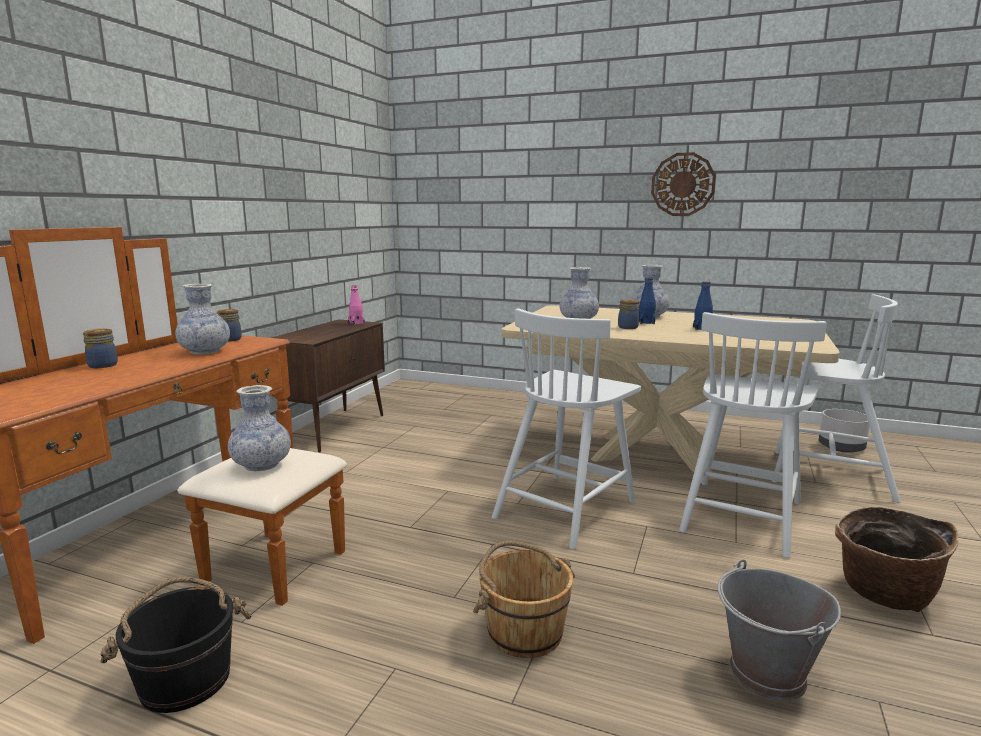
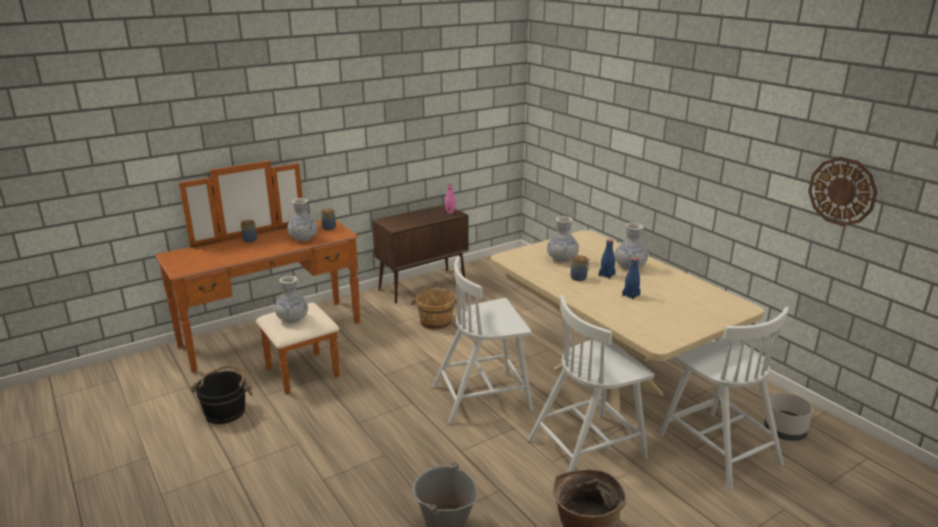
camera: 35 degrees right, 10 degrees up
brown bucket [473,541,575,658] -> brown bucket moved to [411,285,457,330]
wall clock [651,152,716,216] -> wall clock moved to [808,157,878,226]

